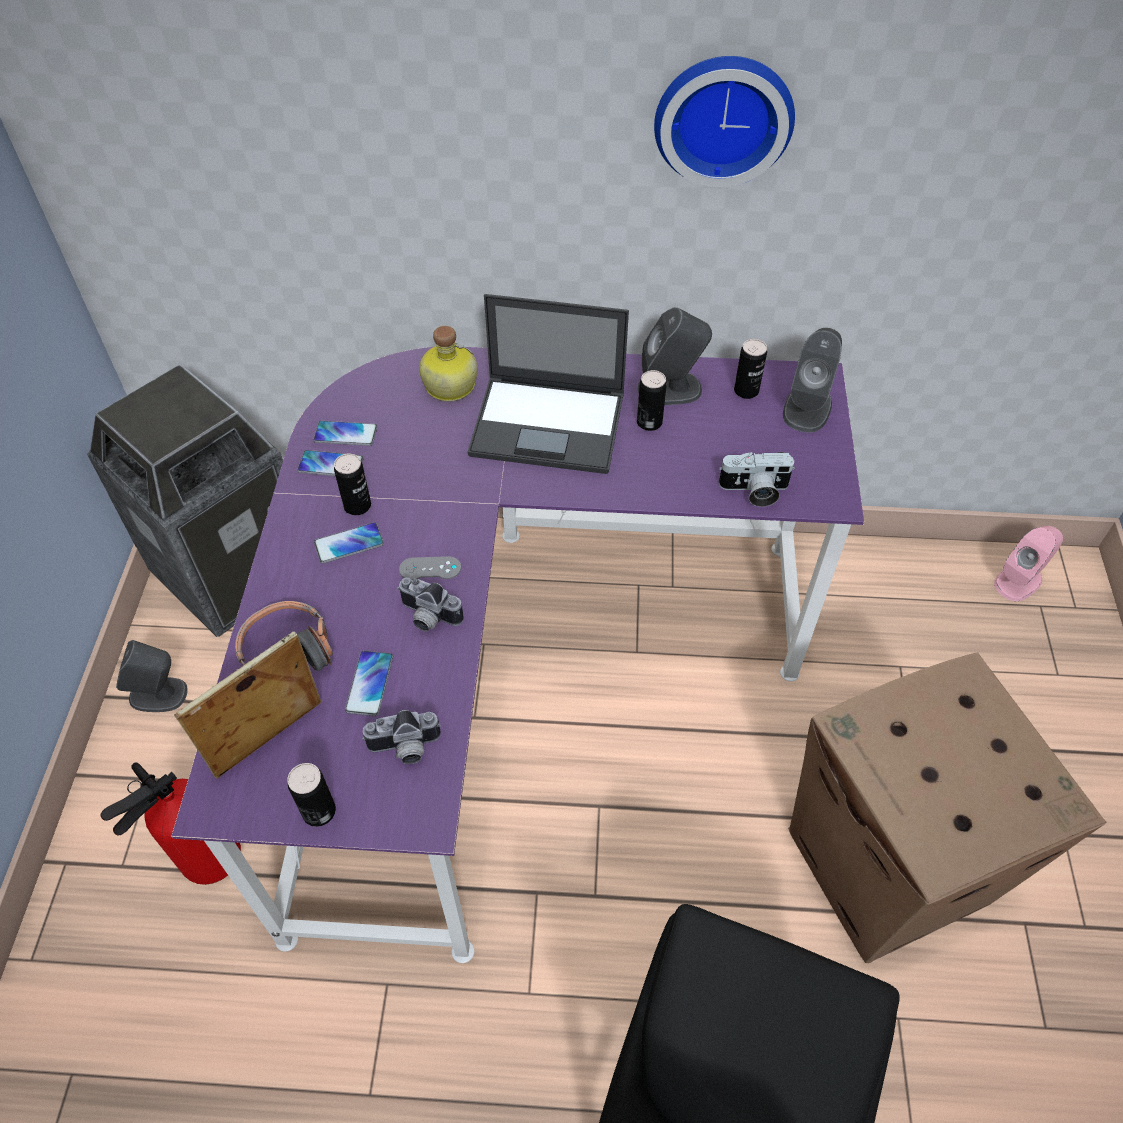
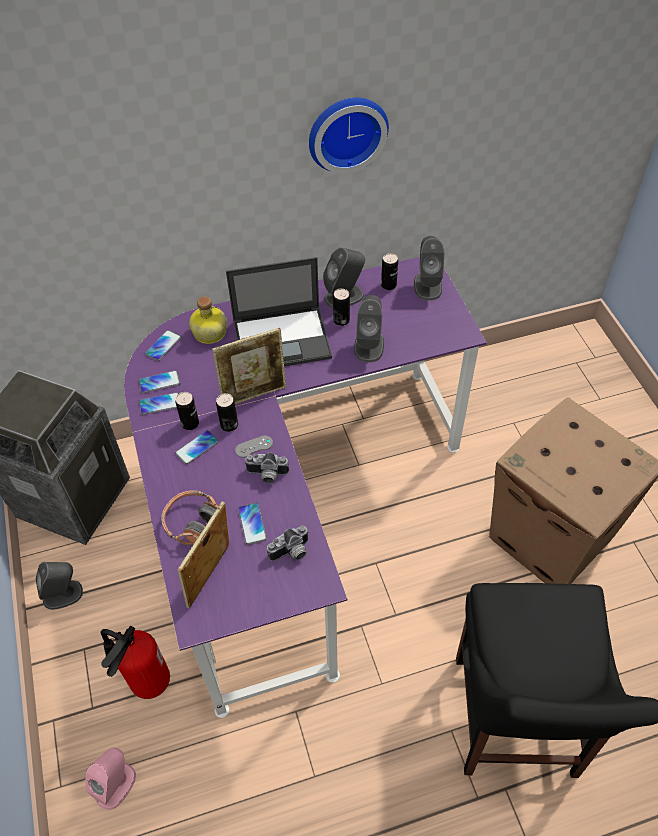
camera: 20 degrees left, 0 degrees up
can [287,763,336,827] -> can moved to [216,393,238,432]
camera [719,452,795,507] -> none
pink speaker [994,526,1063,601] -> pink speaker moved to [85,748,136,810]
none -> phone [145,330,181,361]
none -> picture frame [212,328,286,404]
none -> grey speaker [354,295,384,363]

